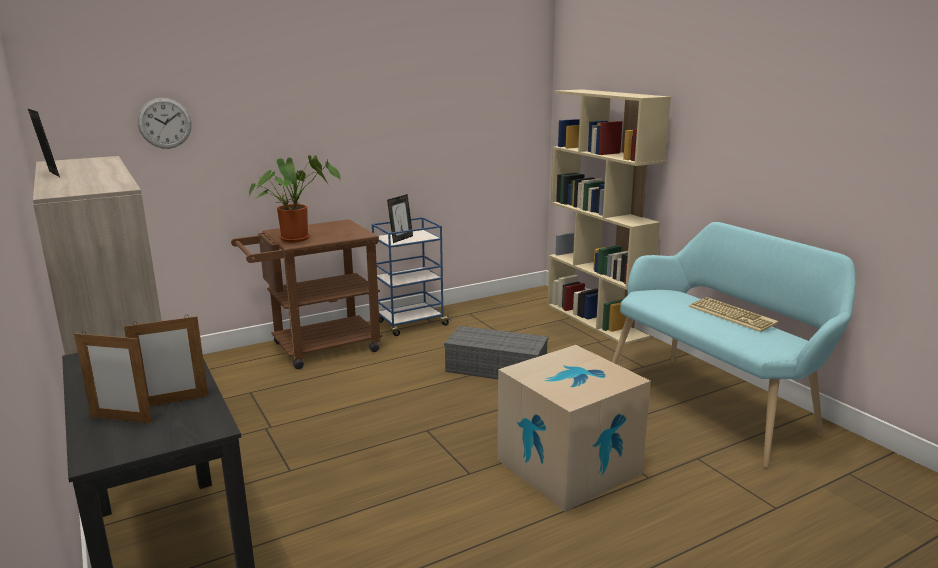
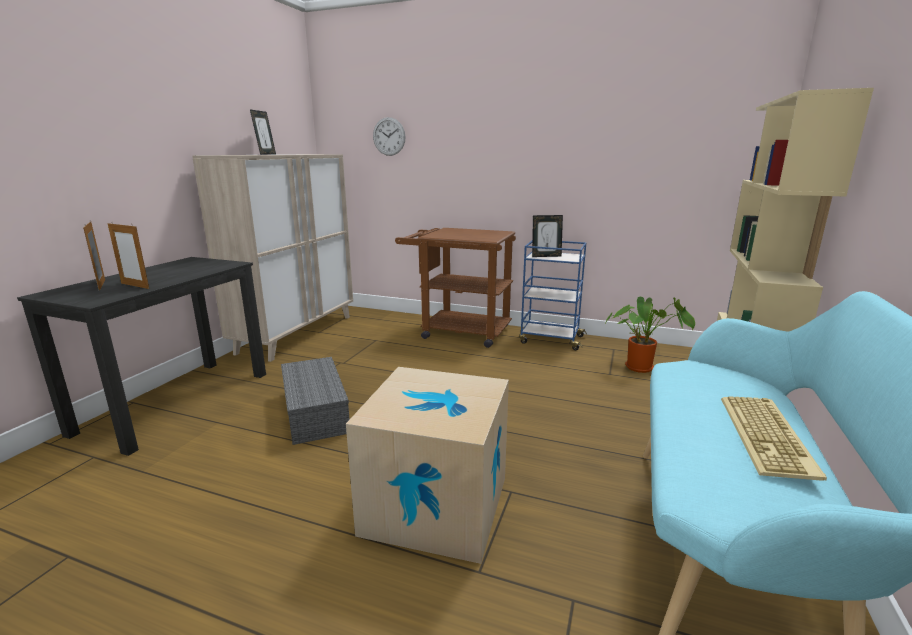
camera: 50 degrees right, 0 degrees up
potted plant [249,155,340,242] -> potted plant moved to [606,297,695,373]
grey storage box [444,326,548,379] -> grey storage box moved to [281,357,350,445]

